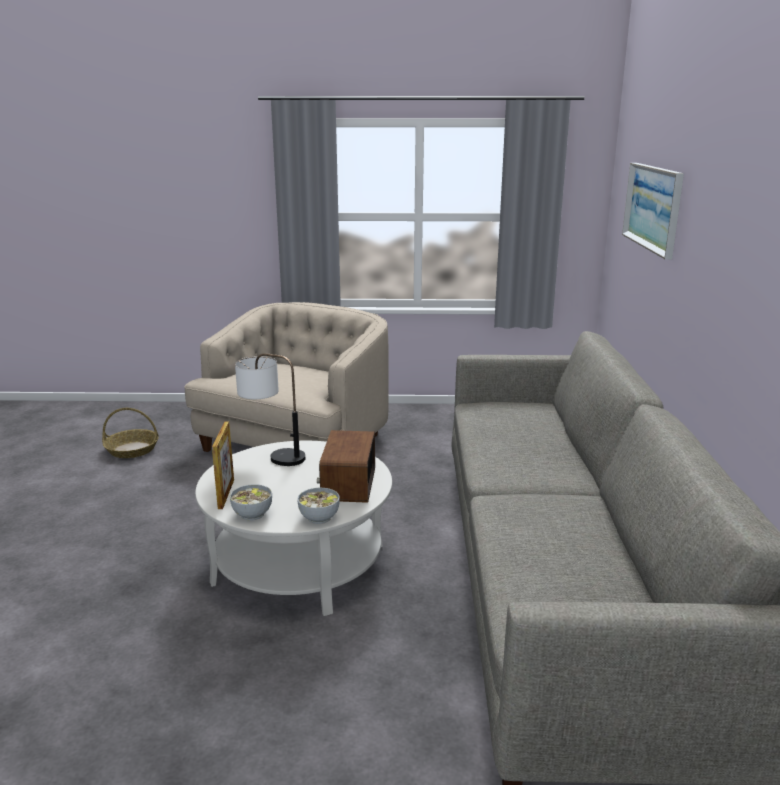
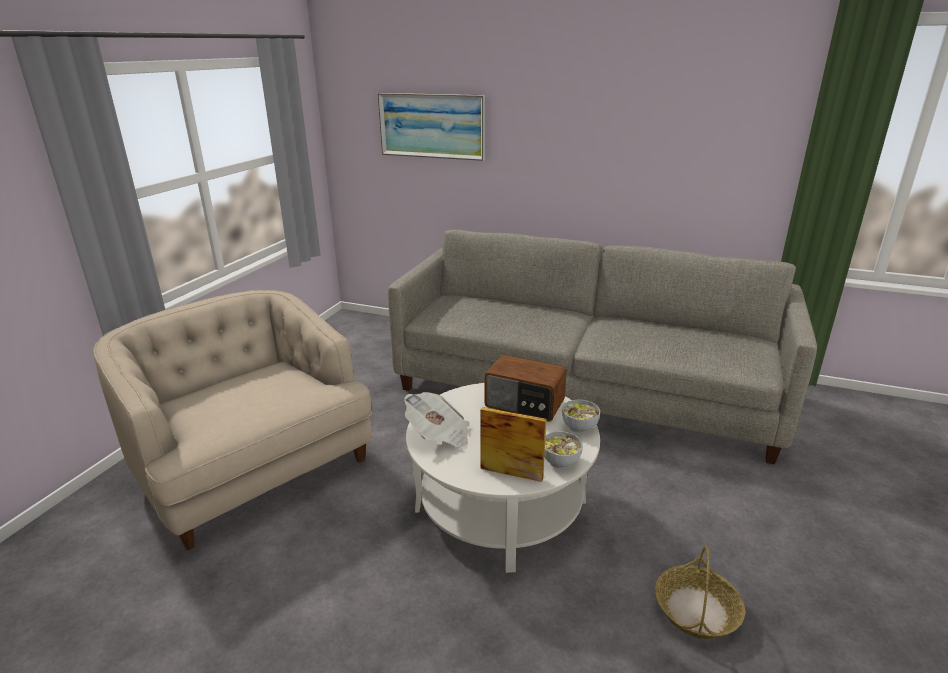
camera: 70 degrees left, 5 degrees up
basket [102,408,159,458] -> basket moved to [655,545,745,639]
table lamp [235,353,305,466] -> newspaper [404,392,470,449]

